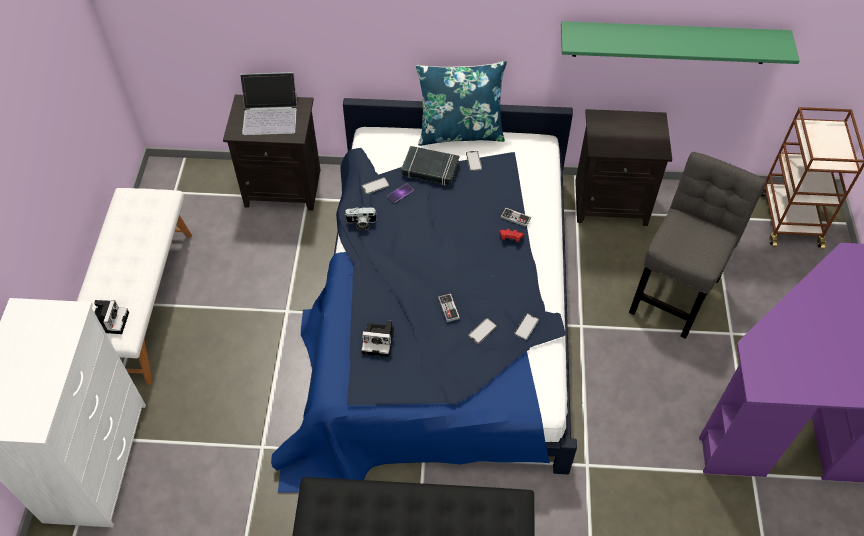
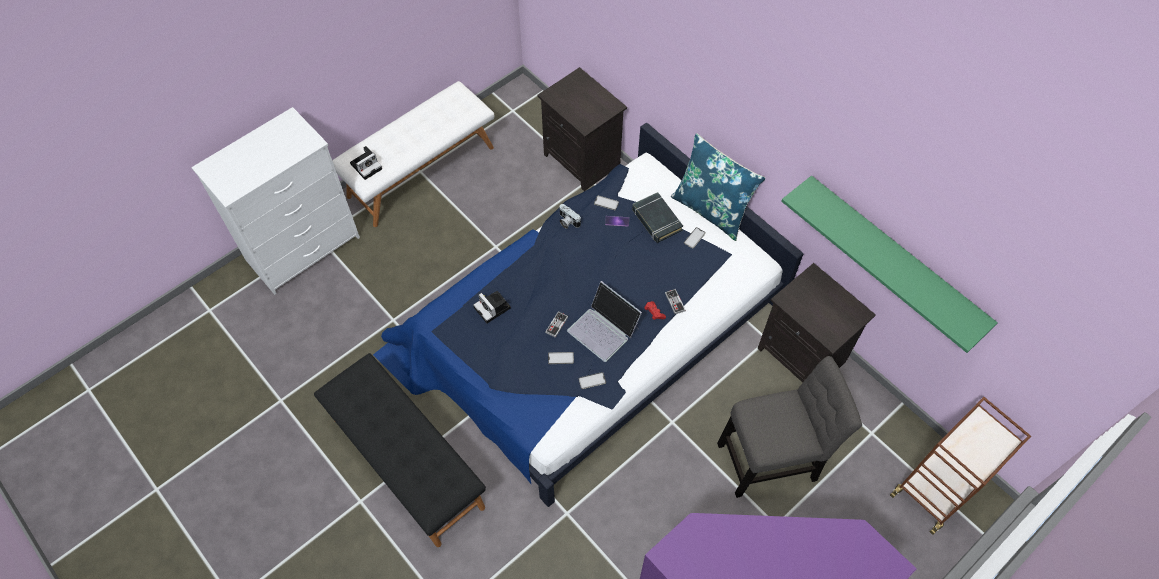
camera: 45 degrees right, 5 degrees up
laptop [240,72,297,135] -> laptop moved to [567,281,642,362]

